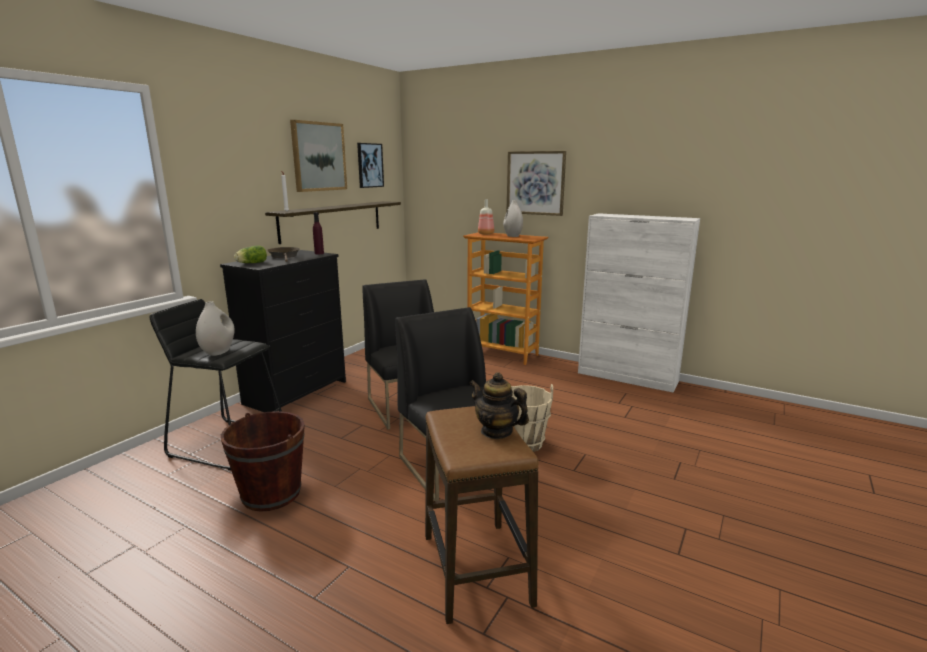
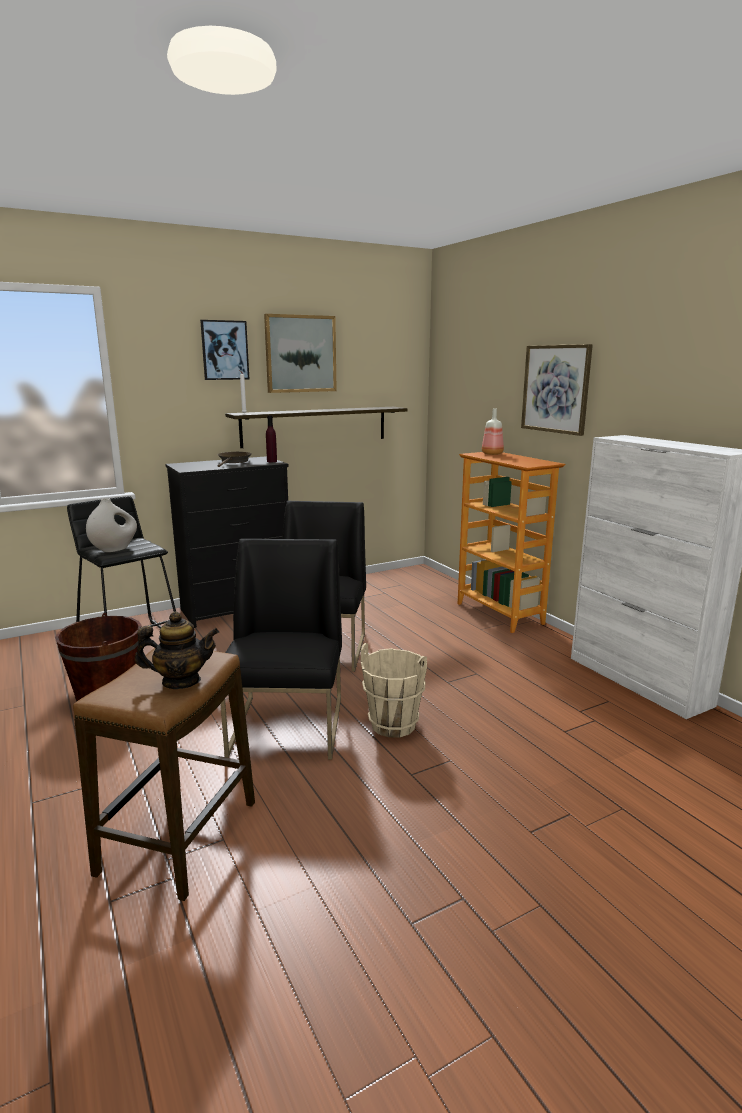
camera: 30 degrees right, 0 degrees up
lettuce [234,246,267,263] -> none
picture [357,143,384,188] -> picture moved to [200,320,249,380]
teapot [469,372,529,439] -> teapot turned 105 degrees clockwise [135,611,219,689]
white vase [503,200,523,237] -> none

